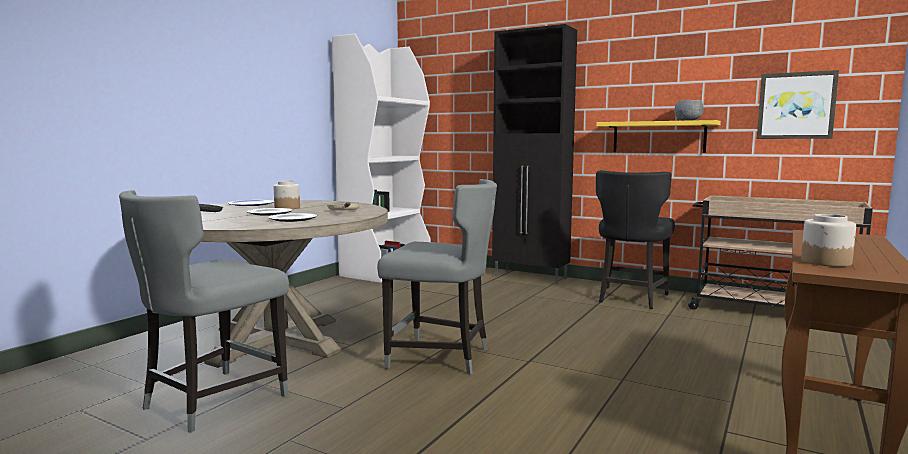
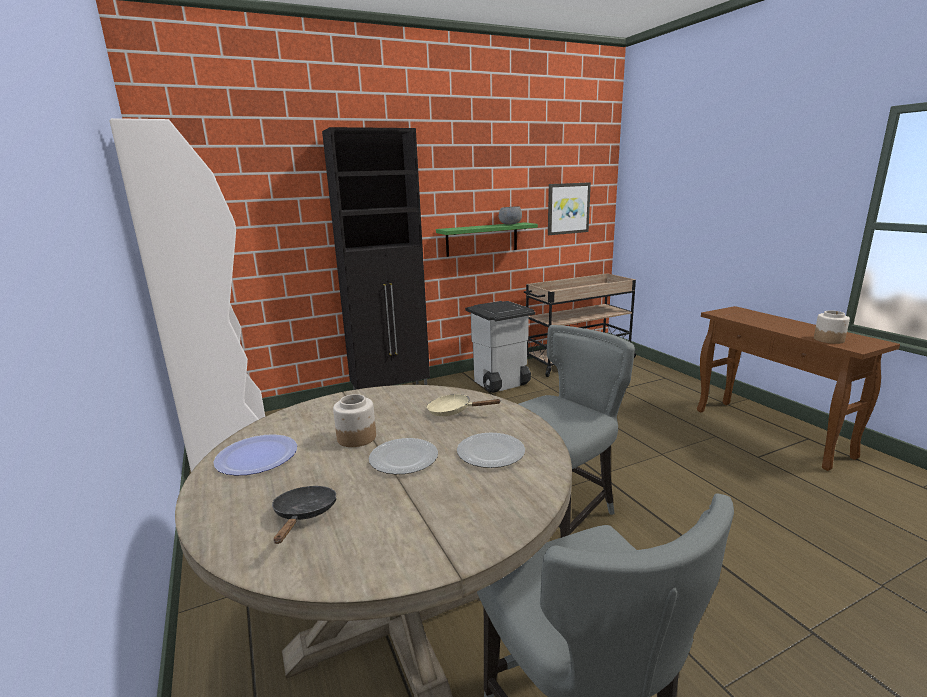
camera: 55 degrees left, 10 degrees up
yellow shelf [596,120,721,153] -> green shelf [436,222,538,257]
black chair [596,170,675,309] -> grey trash can [465,301,535,393]

